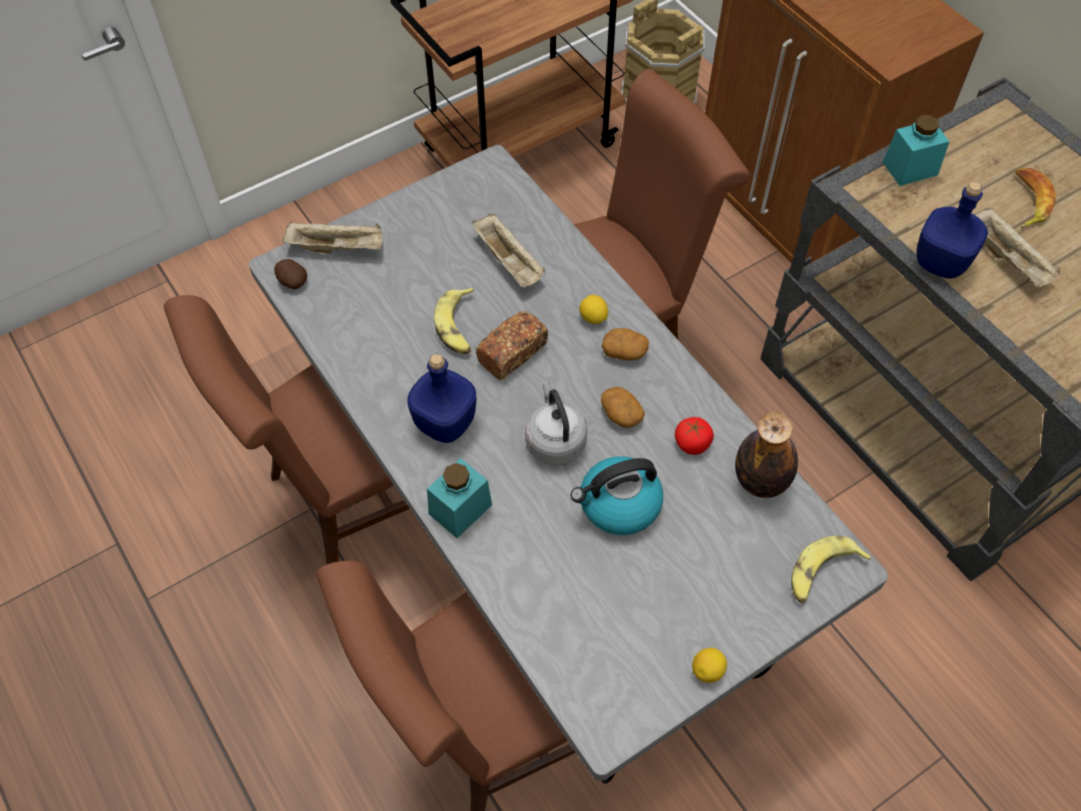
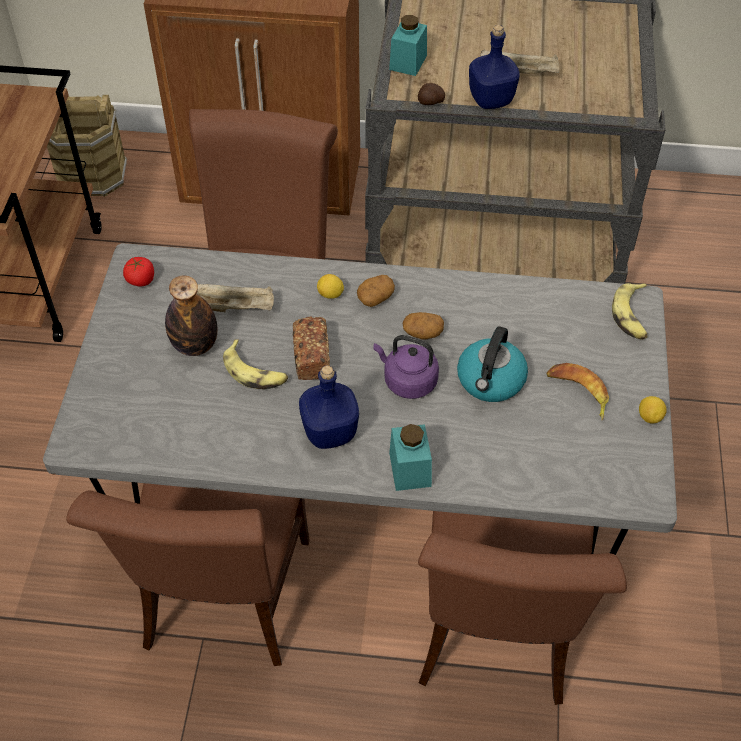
camera: 50 degrees left, 5 degrees down
potato [274,259,307,289] -> potato moved to [418,83,445,105]
beige tray [283,222,382,253] -> none
grey kettle [525,382,587,466] -> purple kettle [373,335,439,399]
tomato [675,417,714,455] -> tomato moved to [123,257,154,286]
bottle [735,412,798,498] -> bottle moved to [165,276,218,356]
banana [1015,168,1056,228] -> banana moved to [546,363,609,420]

